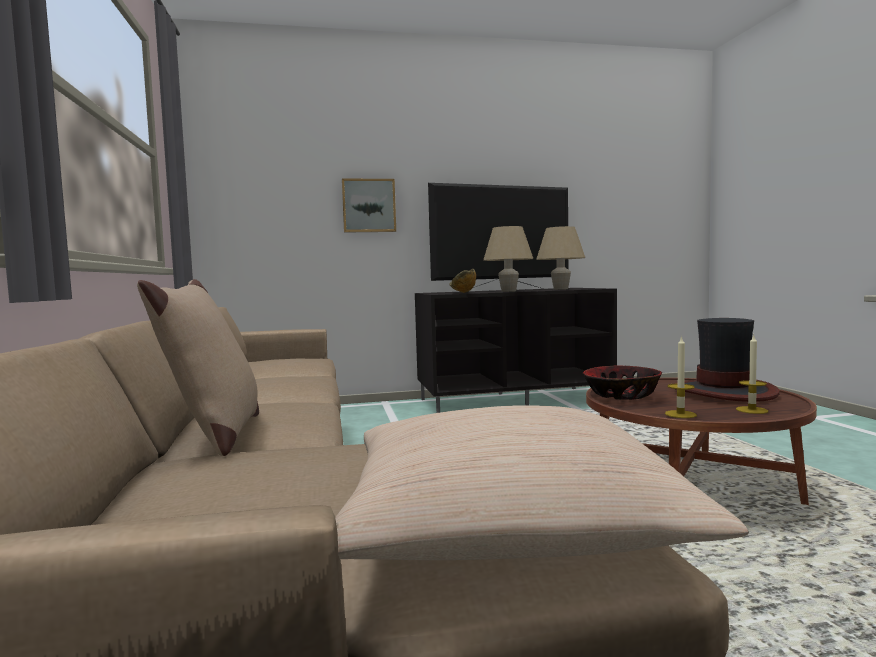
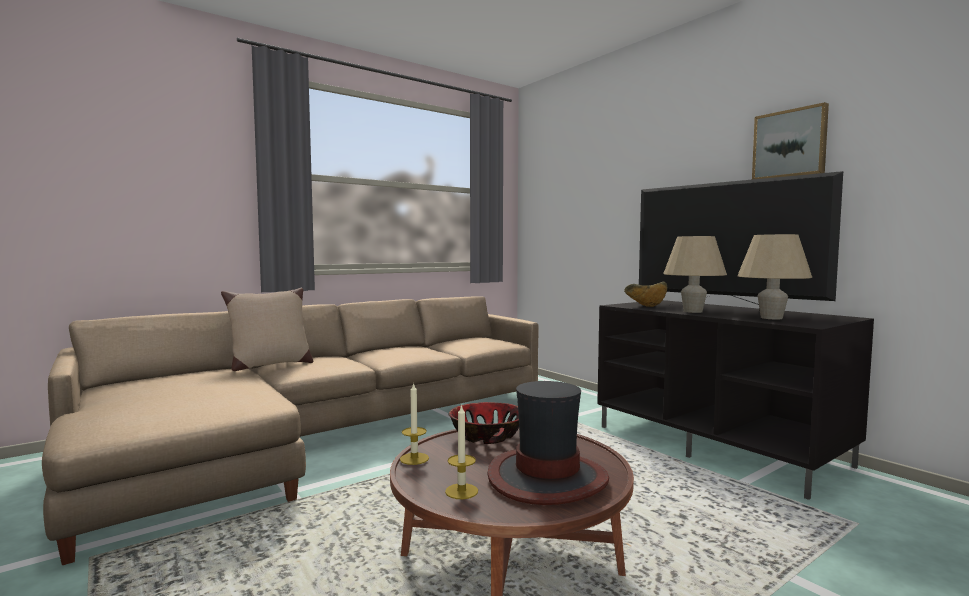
camera: 65 degrees right, 0 degrees up
beige pillow [335,405,749,560] -> none
picture [342,178,396,233] -> picture moved to [752,102,829,179]

